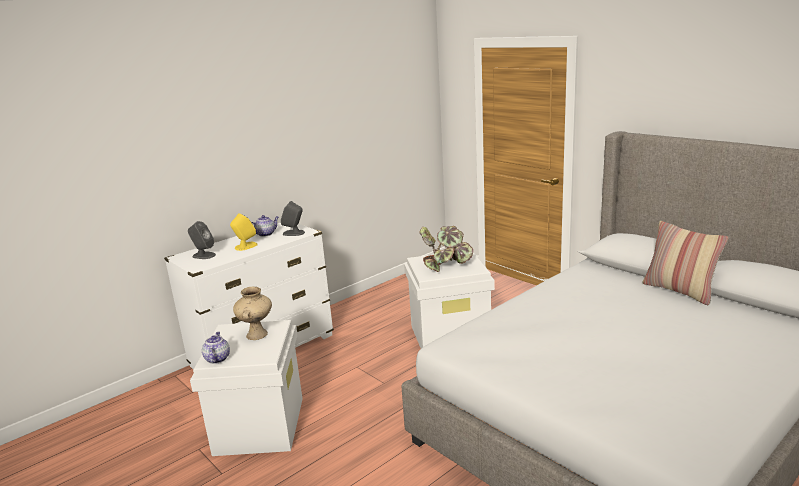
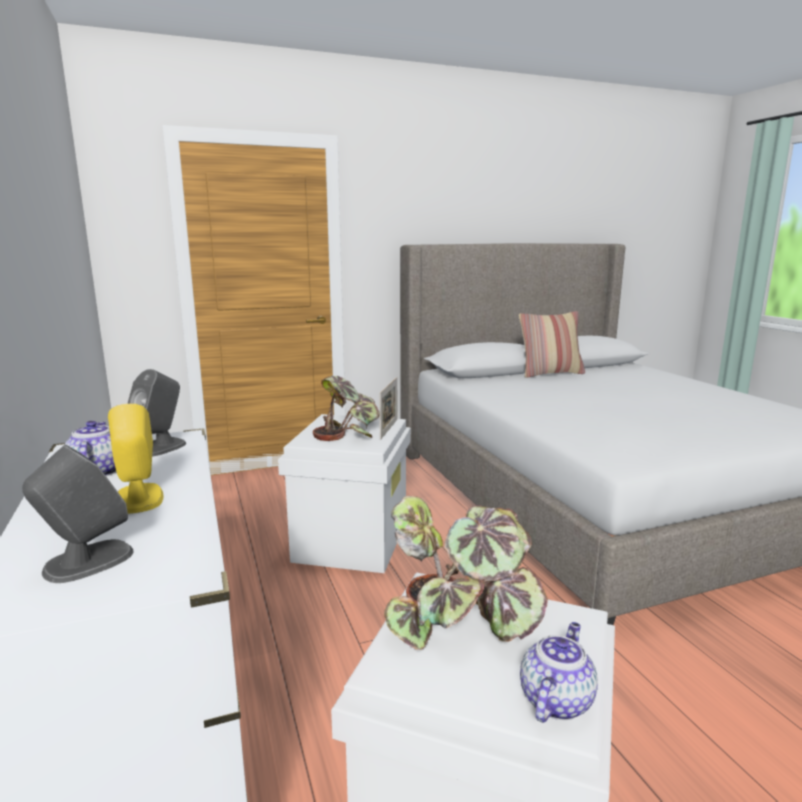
camera: 70 degrees left, 5 degrees down
teapot [202,332,230,364] -> teapot turned 105 degrees clockwise [520,622,598,723]
beige vase [233,287,272,340] -> potted plant [384,496,548,650]
none -> picture frame [379,377,397,440]

